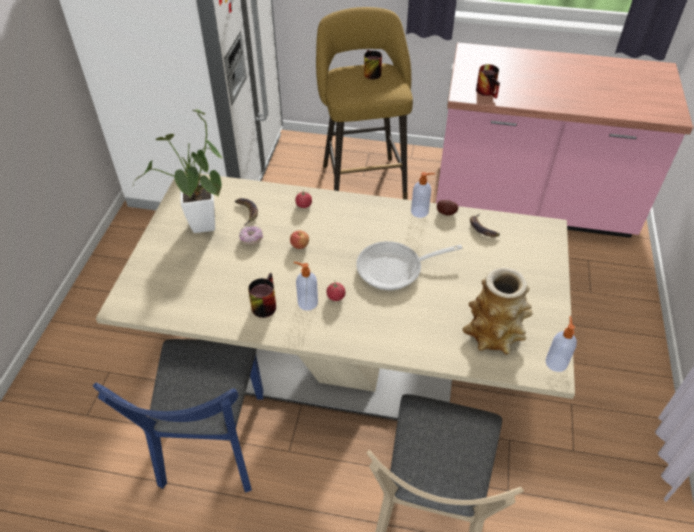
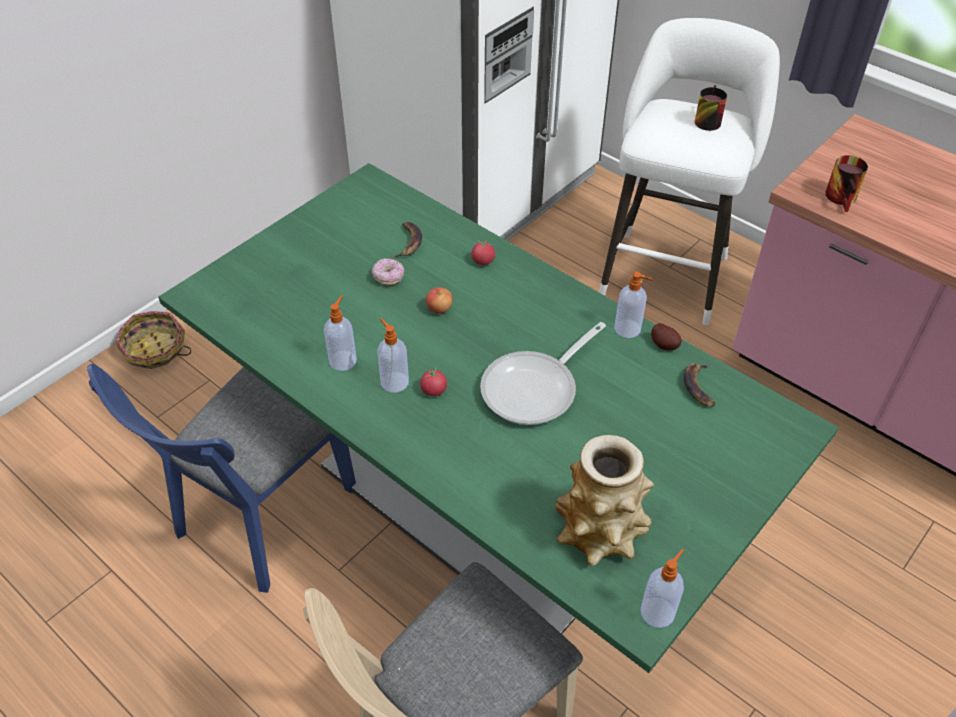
camera: 30 degrees right, 0 degrees up
beige dining table [96,172,575,420] -> green dining table [158,163,839,673]
potted plant [133,109,222,233] -> none
mug [248,273,276,318] -> soap dispenser [324,295,357,371]
yellow stool [316,7,413,200] -> white stool [599,18,780,325]
frying pan [356,241,462,290] -> frying pan turned 60 degrees counterclockwise [480,322,606,425]
none -> basket [116,311,191,369]

